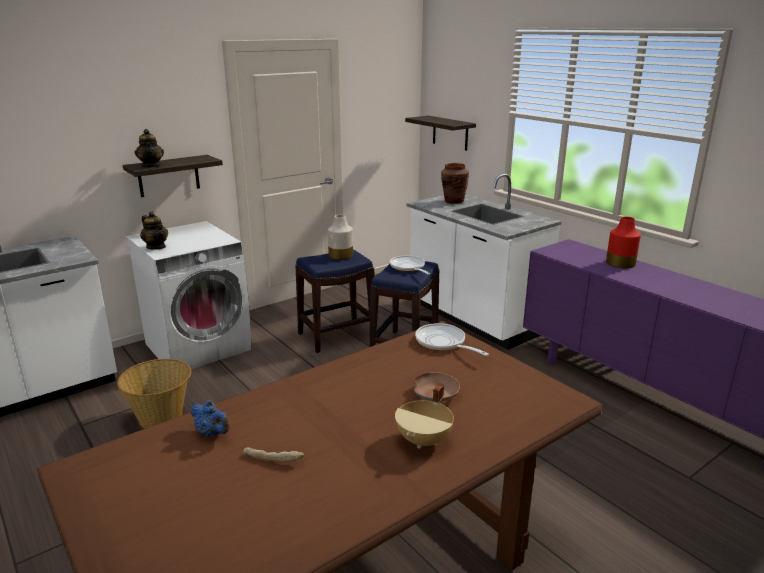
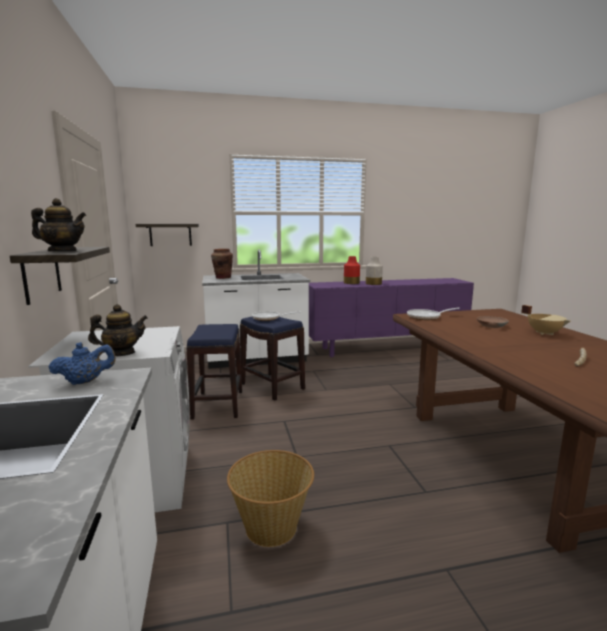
camera: 65 degrees left, 10 degrees down
blue teapot [191,400,230,437] -> blue teapot moved to [49,342,116,385]
beige vase [328,215,353,260] -> beige vase moved to [366,257,383,285]

